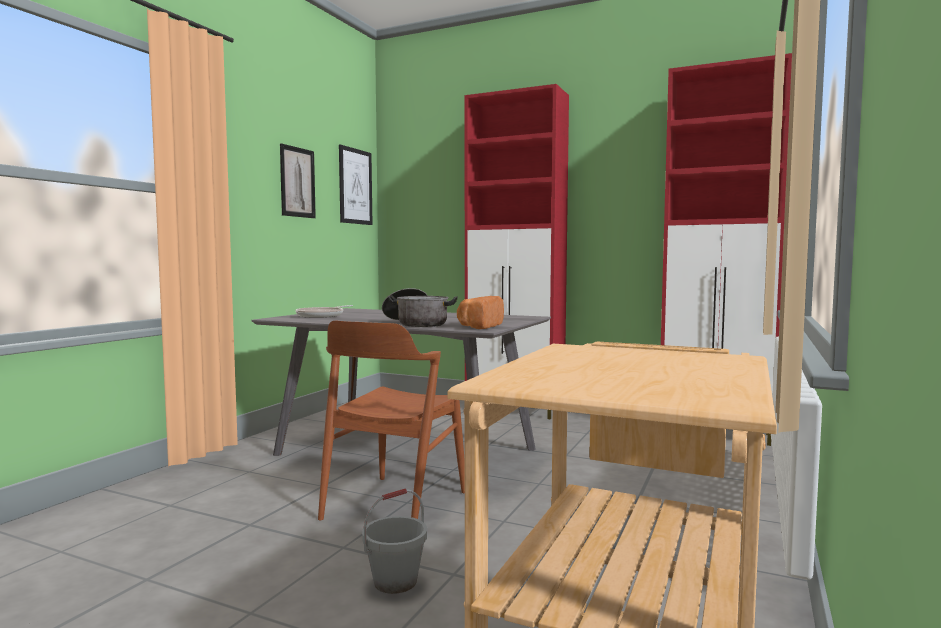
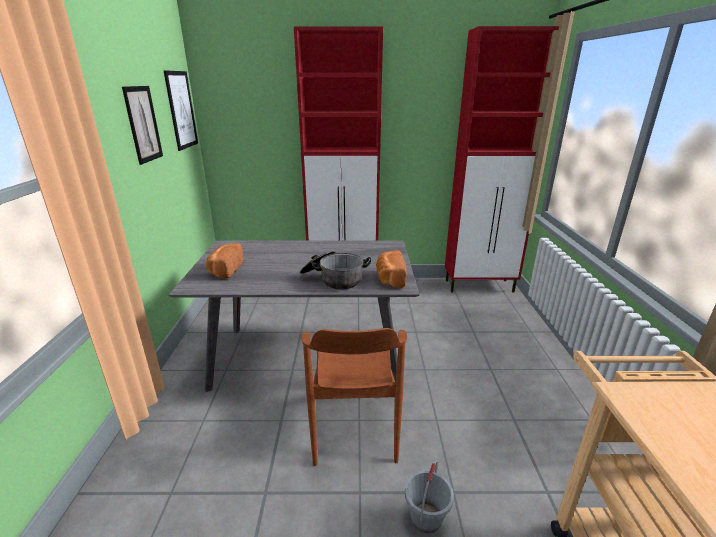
camera: 25 degrees left, 20 degrees up
frying pan [296,305,353,318] -> bread [205,243,244,278]

